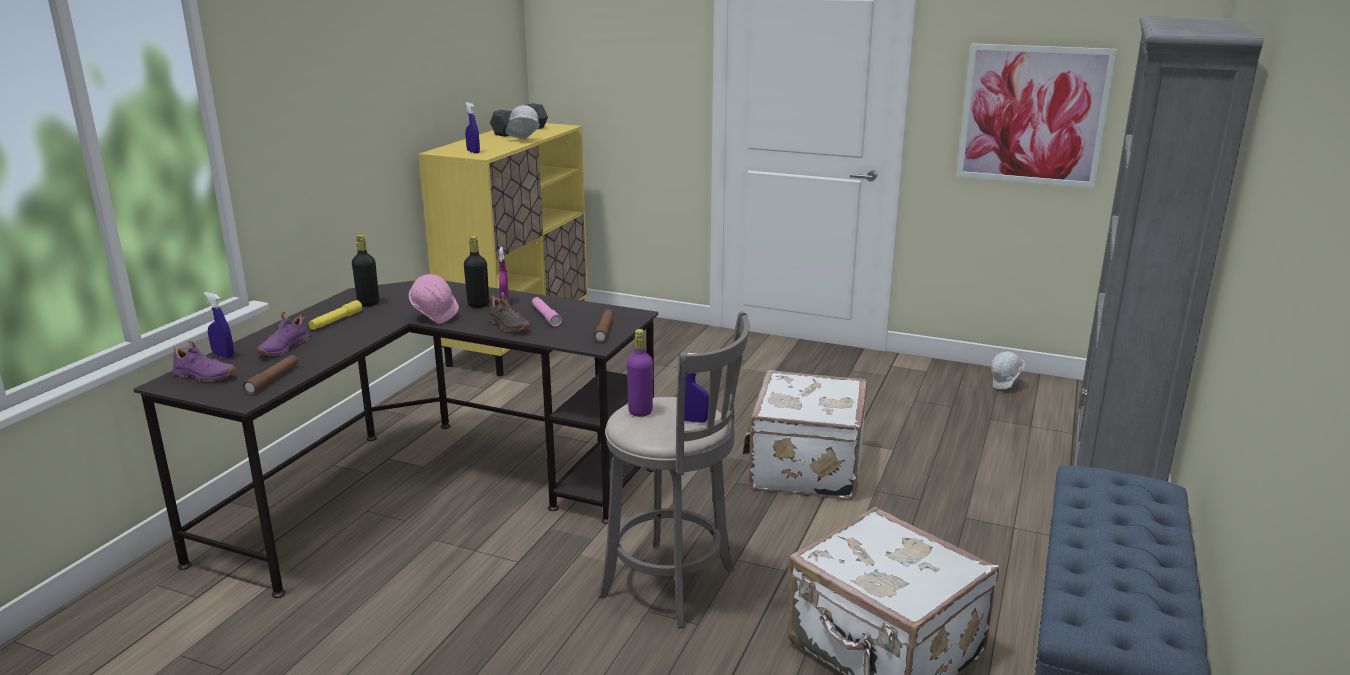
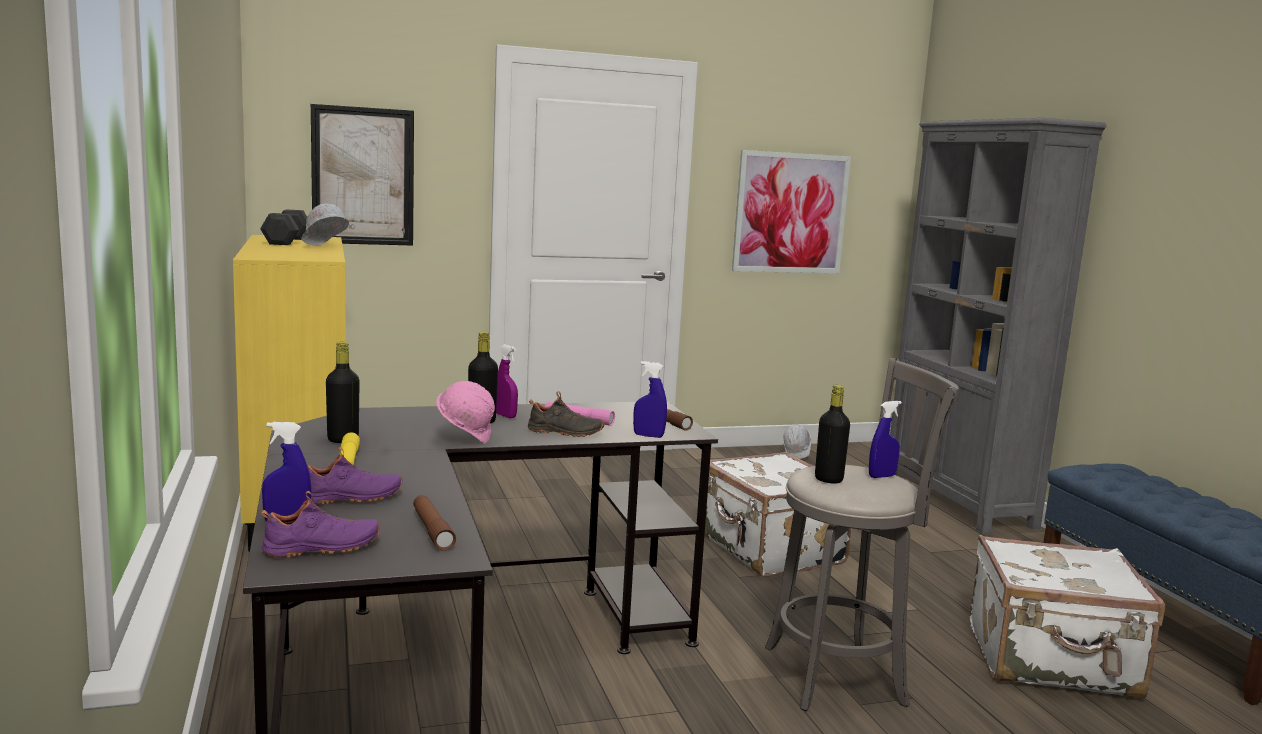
camera: 40 degrees left, 10 degrees down
purple shoe [257,312,309,356] -> purple shoe turned 90 degrees counterclockwise [307,447,402,504]
blue spray bottle [465,102,480,154] -> blue spray bottle moved to [633,361,667,438]
purple bottle [627,329,653,417] -> black bottle [815,385,850,483]
none -> picture [311,104,414,246]

